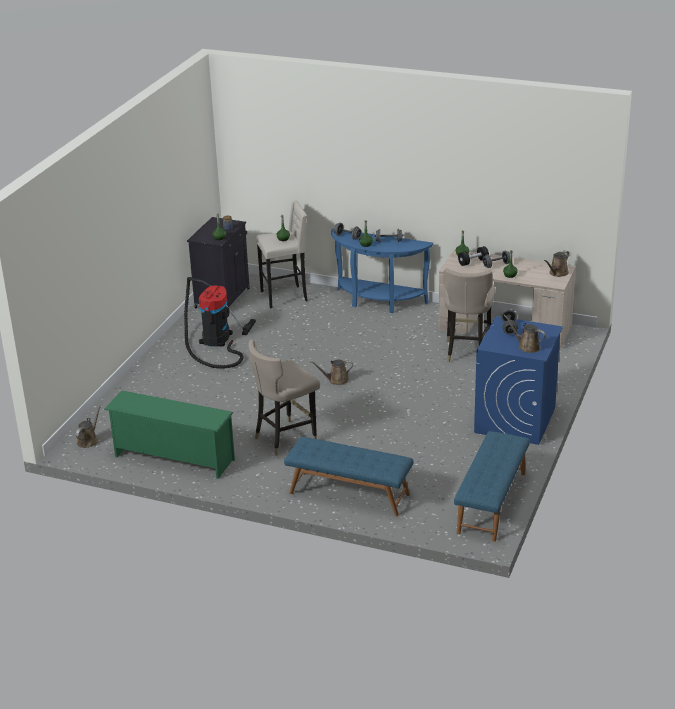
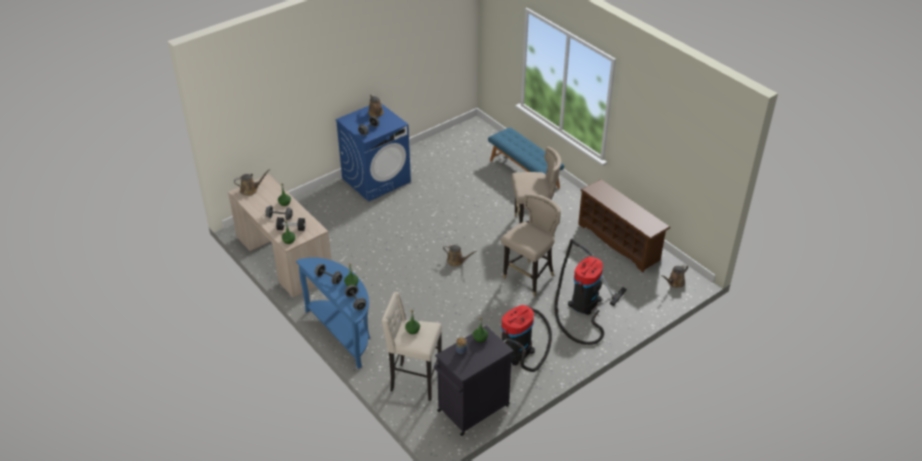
camera: 150 degrees left, 10 degrees up
green shoe rack [104,391,235,479] -> brown shoe rack [578,179,670,272]
beige stool [443,268,495,362] -> beige stool moved to [501,193,561,297]
blue bench [454,431,530,542] -> none
none -> vacuum cleaner [555,238,626,345]

